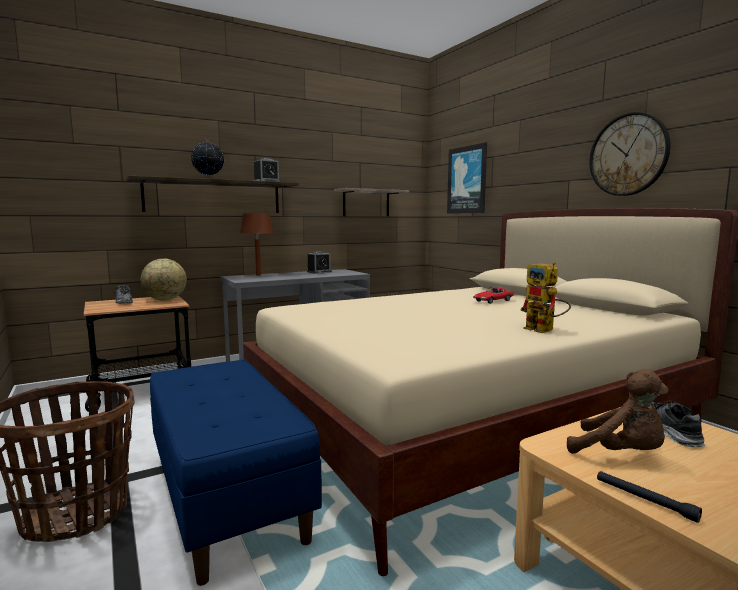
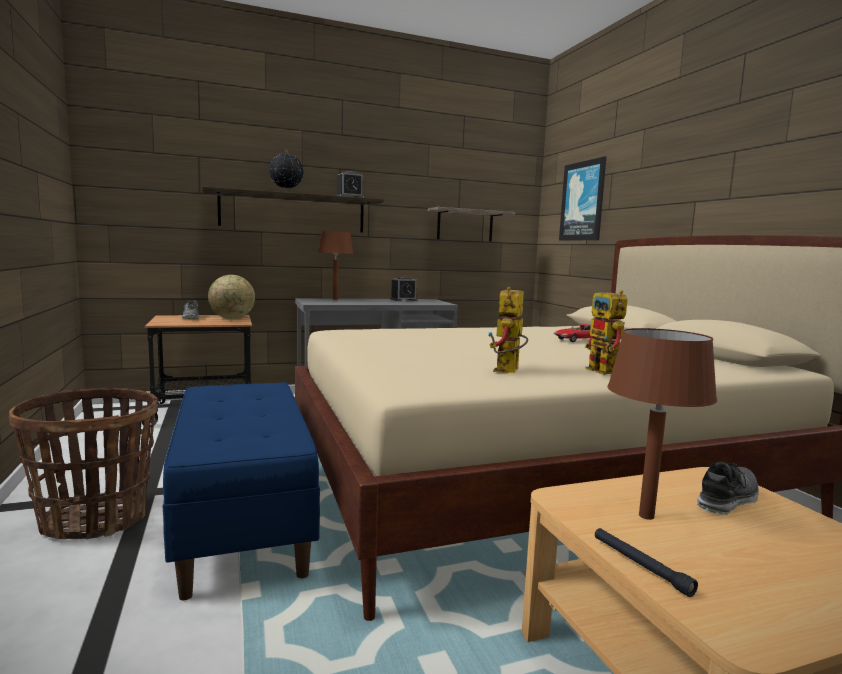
camera: 10 degrees right, 0 degrees up
brown plush toy [567,369,669,454] -> brown table lamp [607,328,717,520]
wall clock [589,112,671,196] -> none
shoe [651,401,705,448] -> shoe turned 45 degrees clockwise [697,461,759,515]
none -> toy robot [488,287,528,373]

